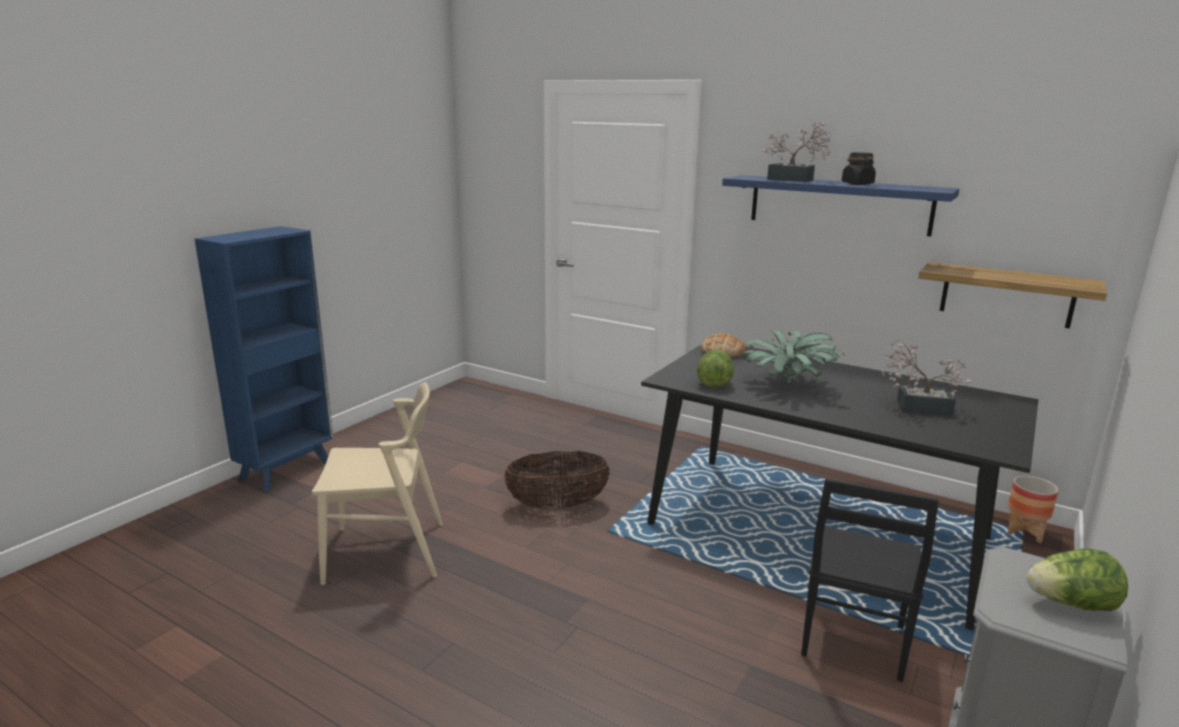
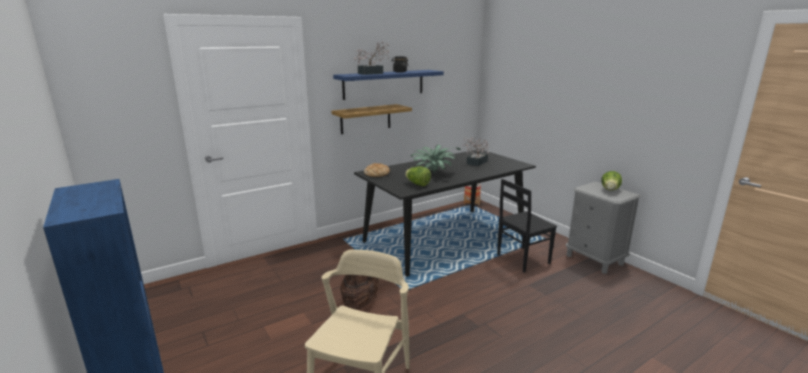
camera: 65 degrees left, 0 degrees up
black chair [801,478,939,682] -> black chair turned 105 degrees clockwise [497,179,557,272]
shelf [918,262,1107,329] -> shelf moved to [331,104,412,134]

